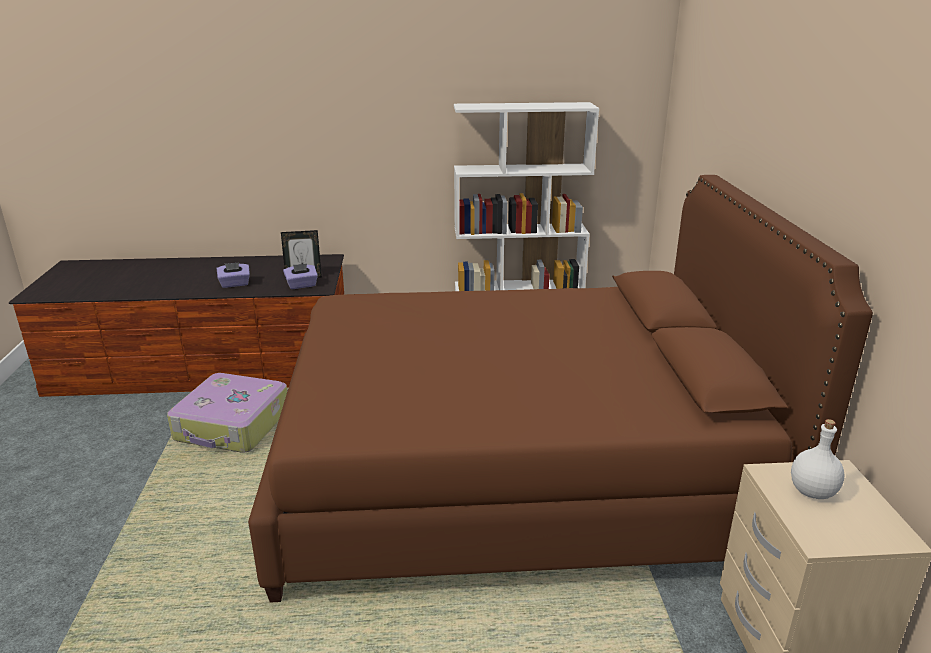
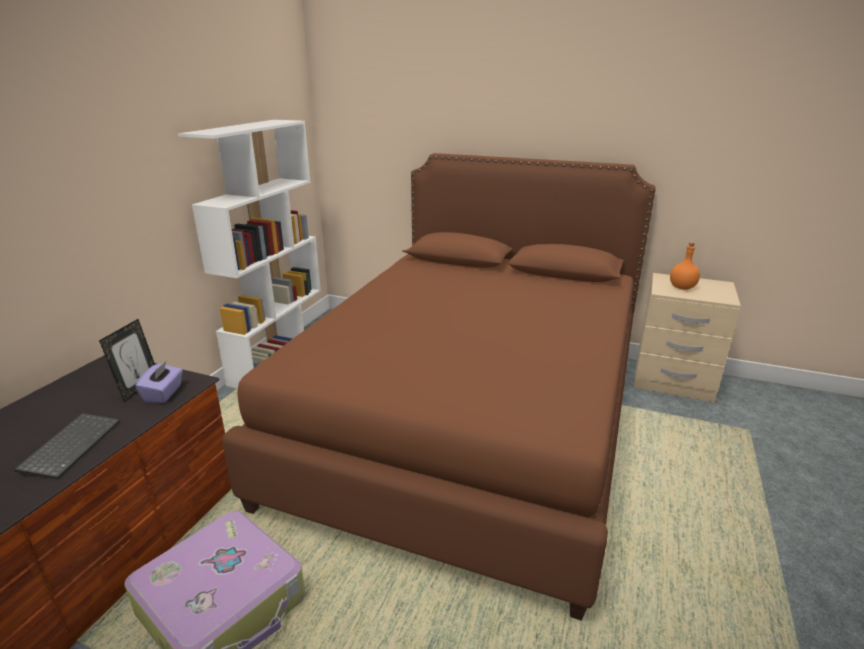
camera: 65 degrees left, 0 degrees up
purple tissue box [217,262,250,288] -> keyboard [14,413,120,479]
white bottle [791,419,845,499] -> orange bottle [670,242,700,290]

